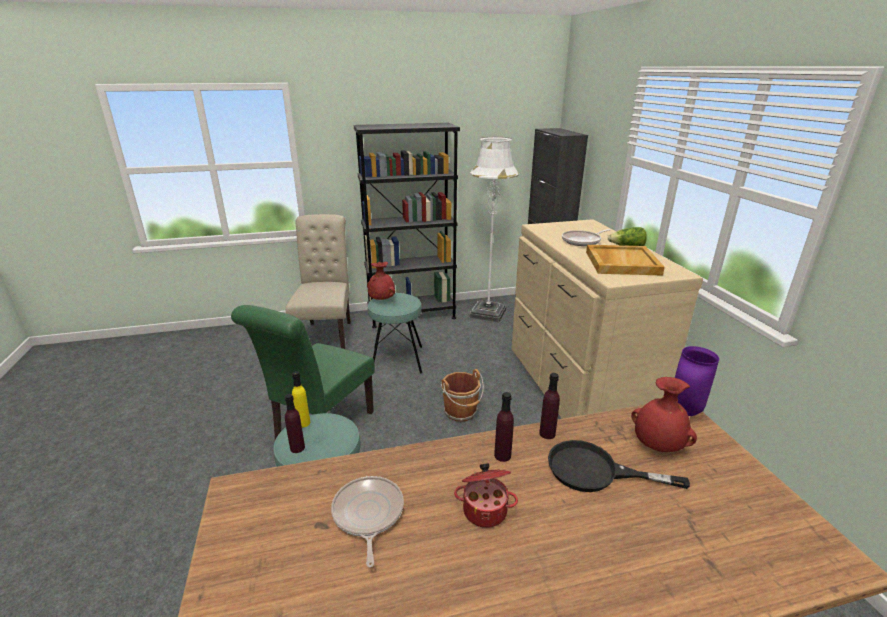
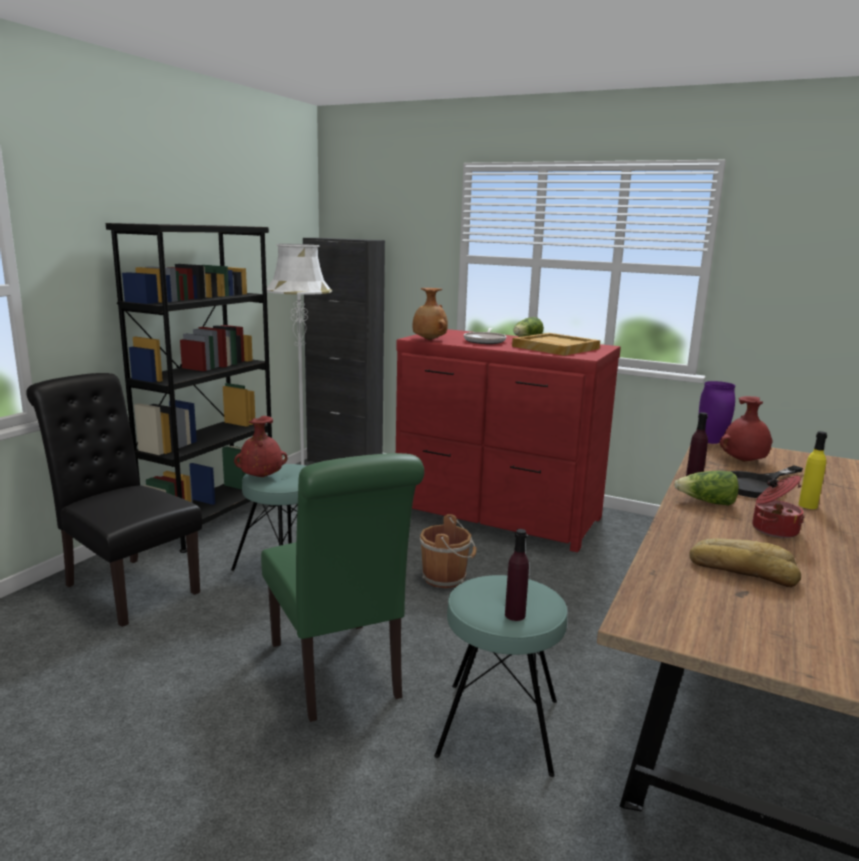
camera: 50 degrees left, 10 degrees down
beige chair [285,214,351,349] -> black chair [26,373,202,627]
yellow bottle [292,371,310,428] -> yellow bottle moved to [799,431,827,509]
frying pan [331,476,404,567] -> bread [689,538,801,587]
purple bottle [494,392,514,462] -> lettuce [674,471,739,505]
beige dresser [512,219,703,419] -> red dresser [396,329,621,552]
none -> brown vase [413,288,448,340]

